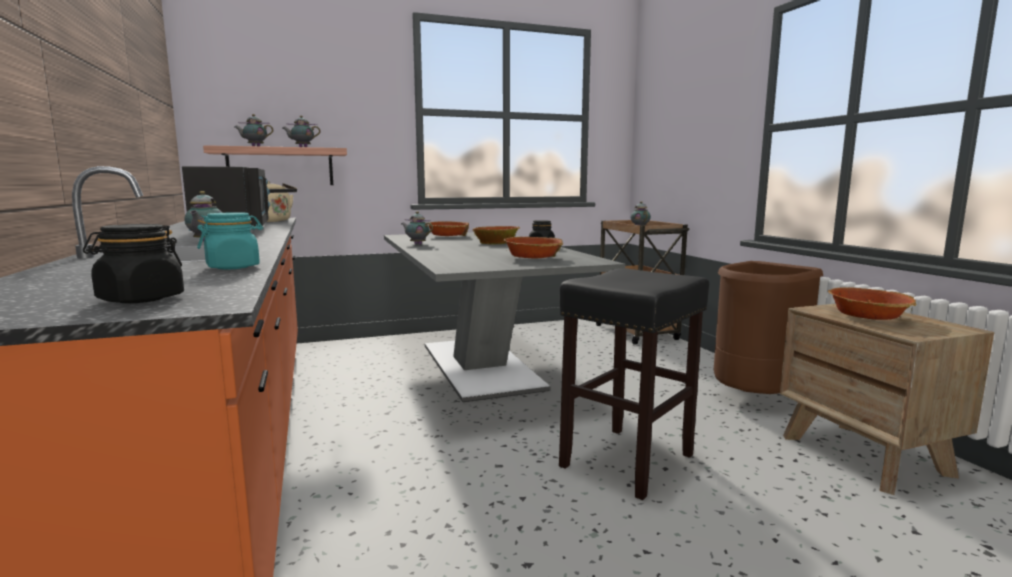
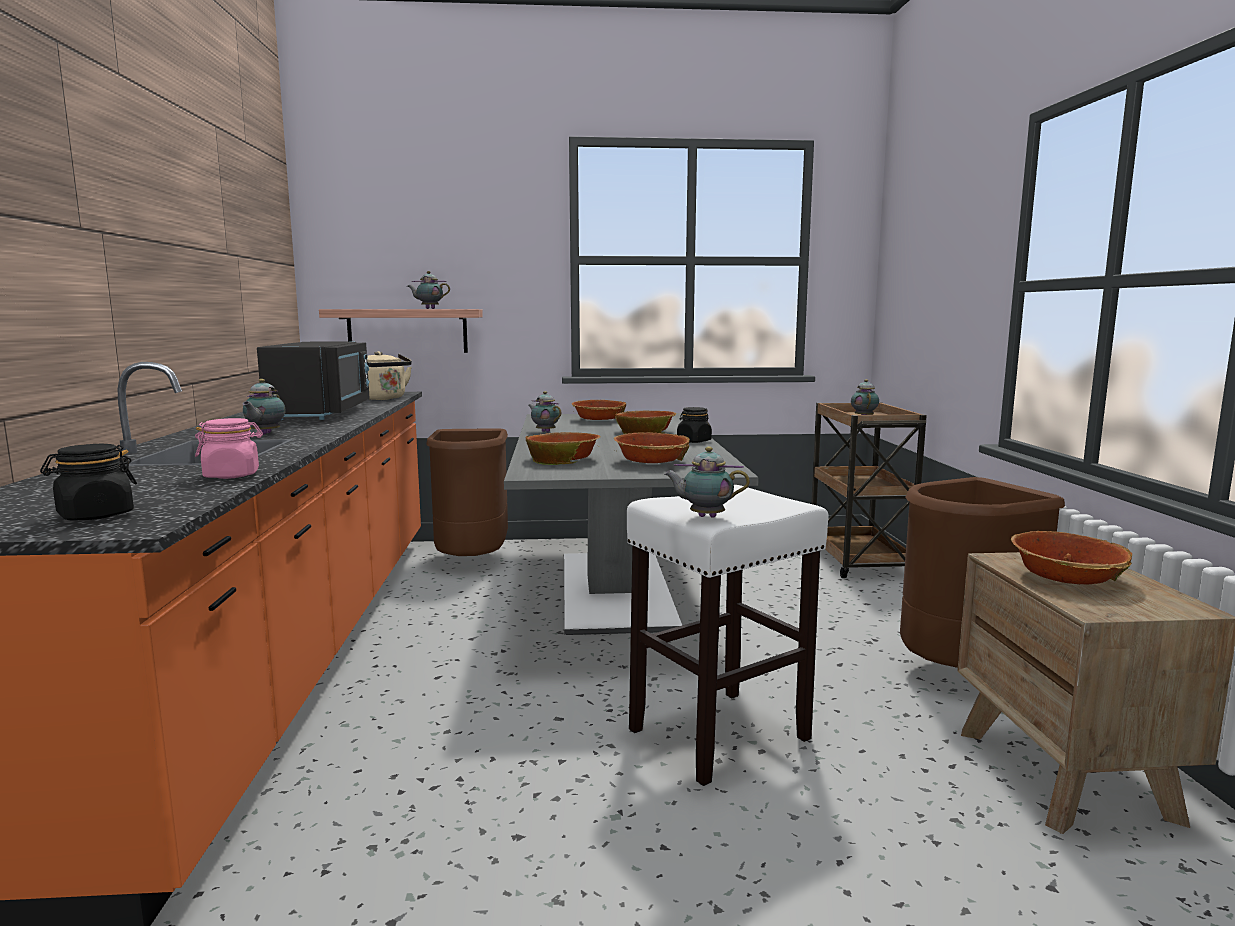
camera: 15 degrees right, 0 degrees up
turquoise jar [197,212,263,270] -> pink jar [195,418,263,479]
teapot [235,114,273,146] -> teapot moved to [664,447,750,518]
black stool [559,268,709,500] -> white stool [627,485,829,786]
none -> brown trash can [426,428,508,556]
none -> bowl [526,432,601,465]

